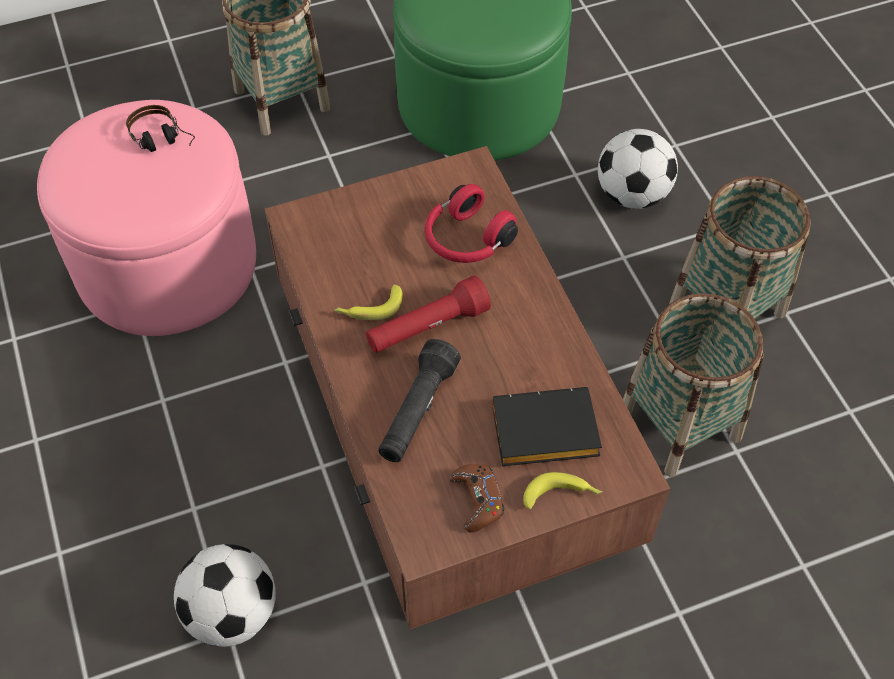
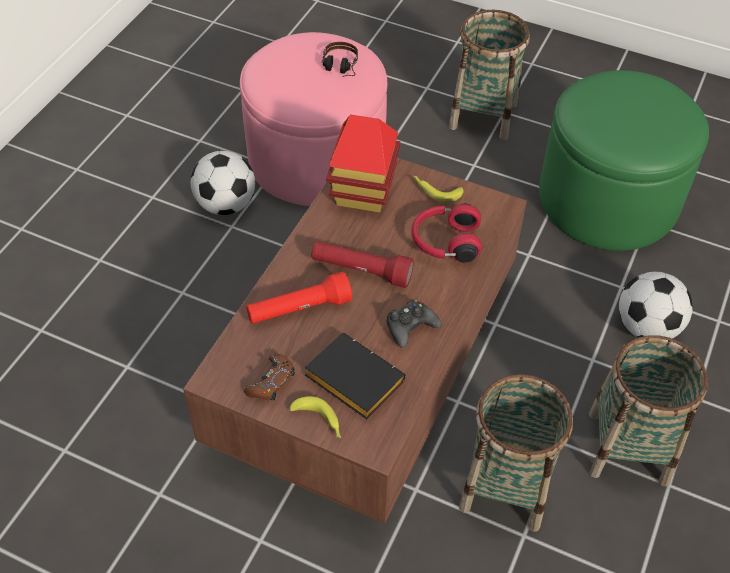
camera: 45 degrees right, 5 degrees down
football [174,544,276,647] -> football moved to [191,151,255,215]
banana [334,284,403,320] -> banana moved to [413,176,464,203]
black flashlight [378,339,461,462] -> red flashlight [246,271,352,324]
none -> toy house [326,114,400,213]
none -> black game controller [387,300,441,348]

